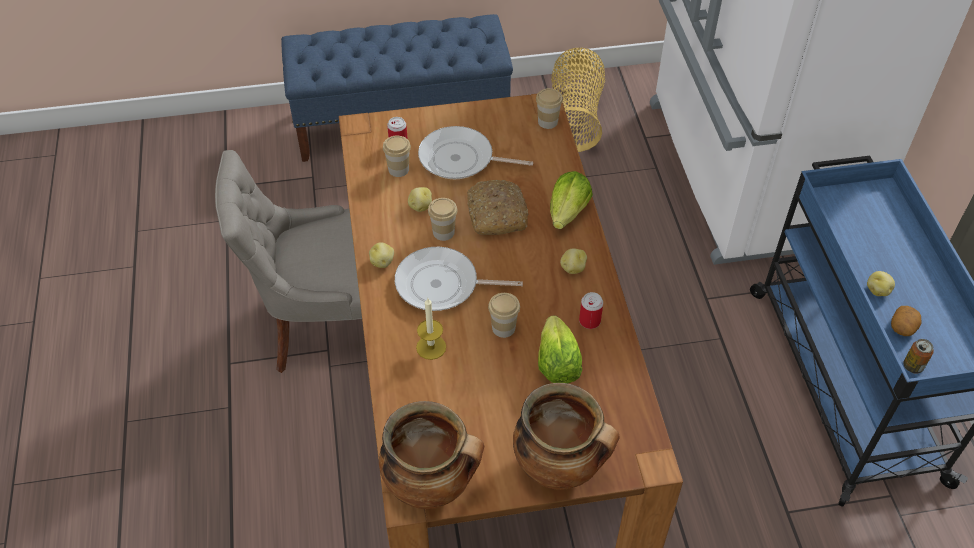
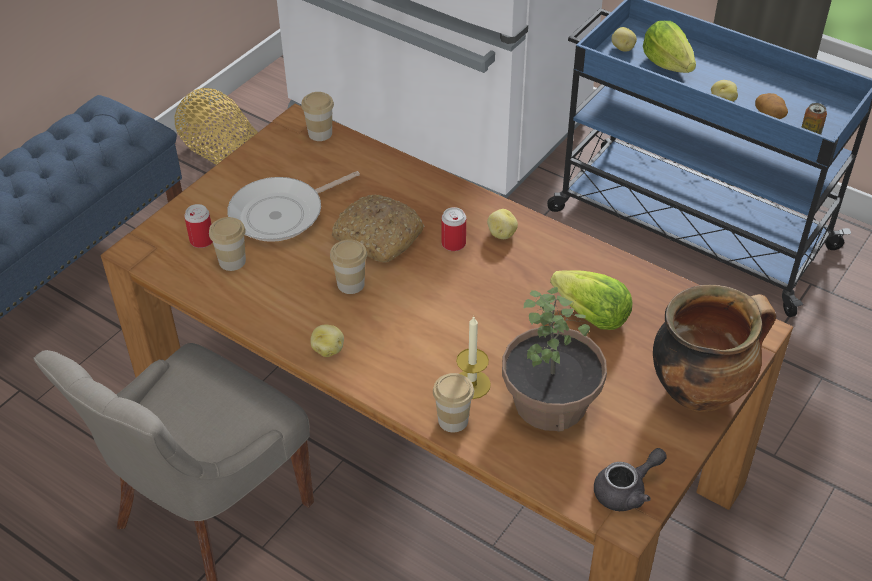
camera: 45 degrees left, 5 degrees down
cooking pot [379,401,484,509] -> grey teapot [594,448,667,511]
frying pan [395,247,523,311] -> none
potato [408,187,432,212] -> potato moved to [611,27,637,52]
cup [488,293,520,338] -> cup moved to [433,373,474,433]
lettuce [550,171,593,229] -> lettuce moved to [643,21,696,73]
can [579,292,603,329] -> can moved to [441,207,466,251]
none -> potted plant [502,287,607,432]

